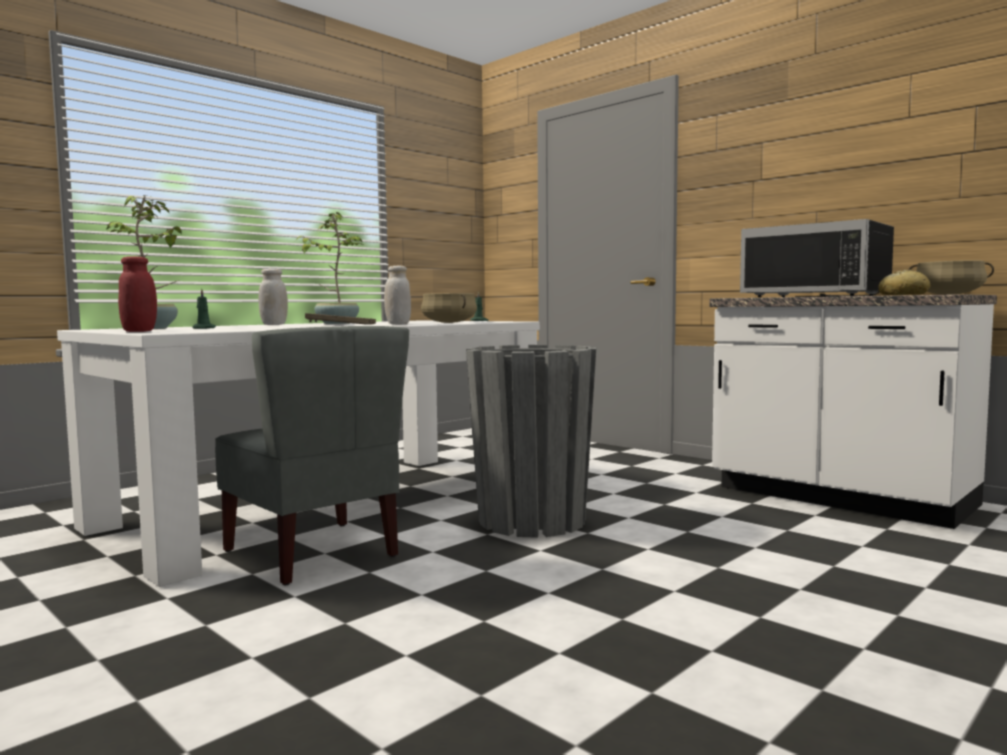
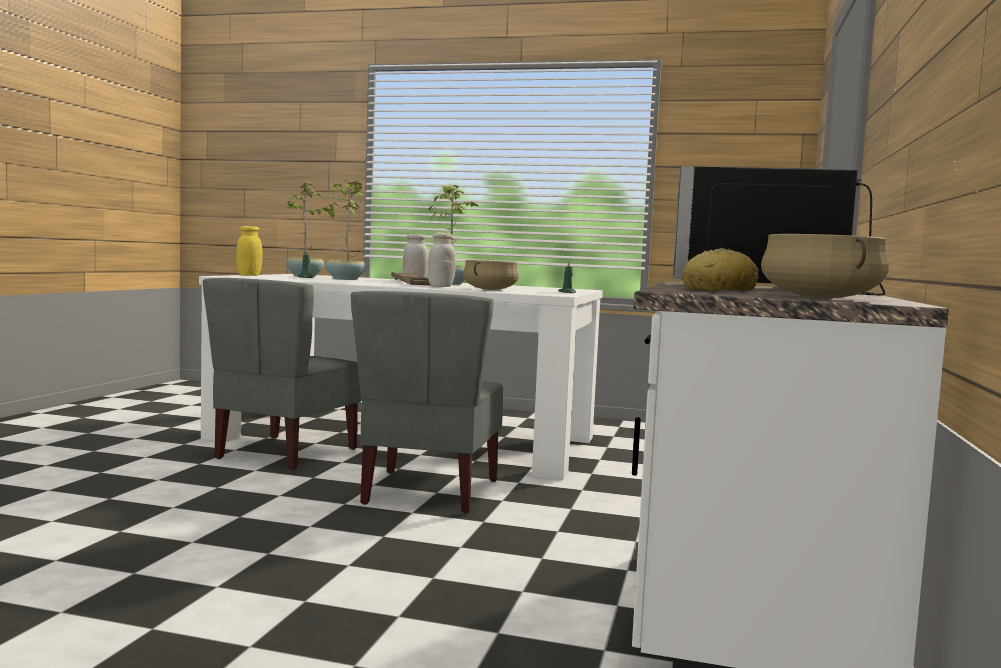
camera: 60 degrees right, 0 degrees up
red jar [118,256,157,332] -> yellow jar [236,226,263,276]
grey planter [466,345,597,538] -> grey chair [351,291,503,514]
none -> potted plant [323,180,366,280]

